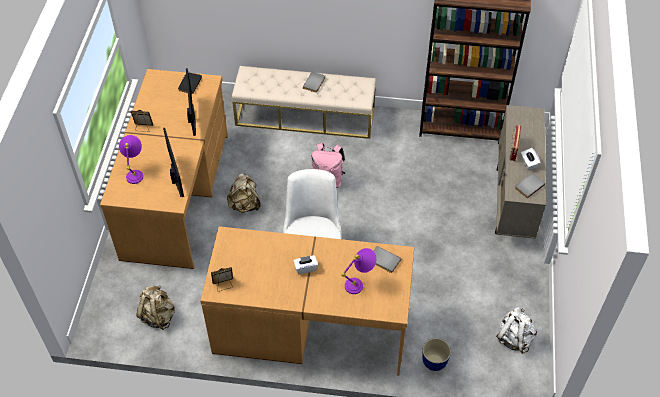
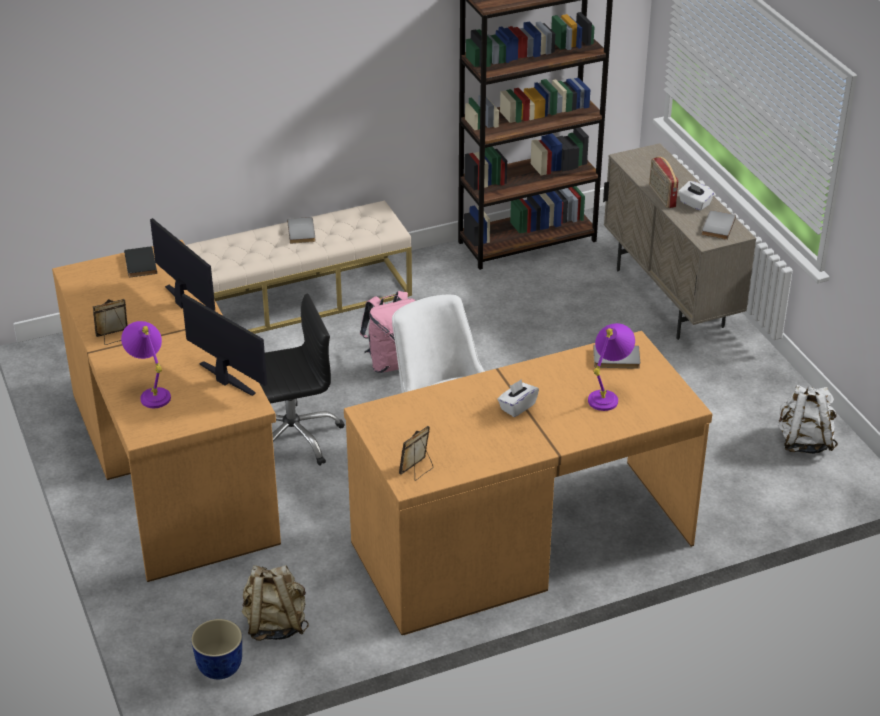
camera: 30 degrees left, 15 degrees down
beige backpack [227,173,260,213] -> black office chair [259,293,345,466]
planter [422,338,451,371] -> planter moved to [191,619,242,679]

